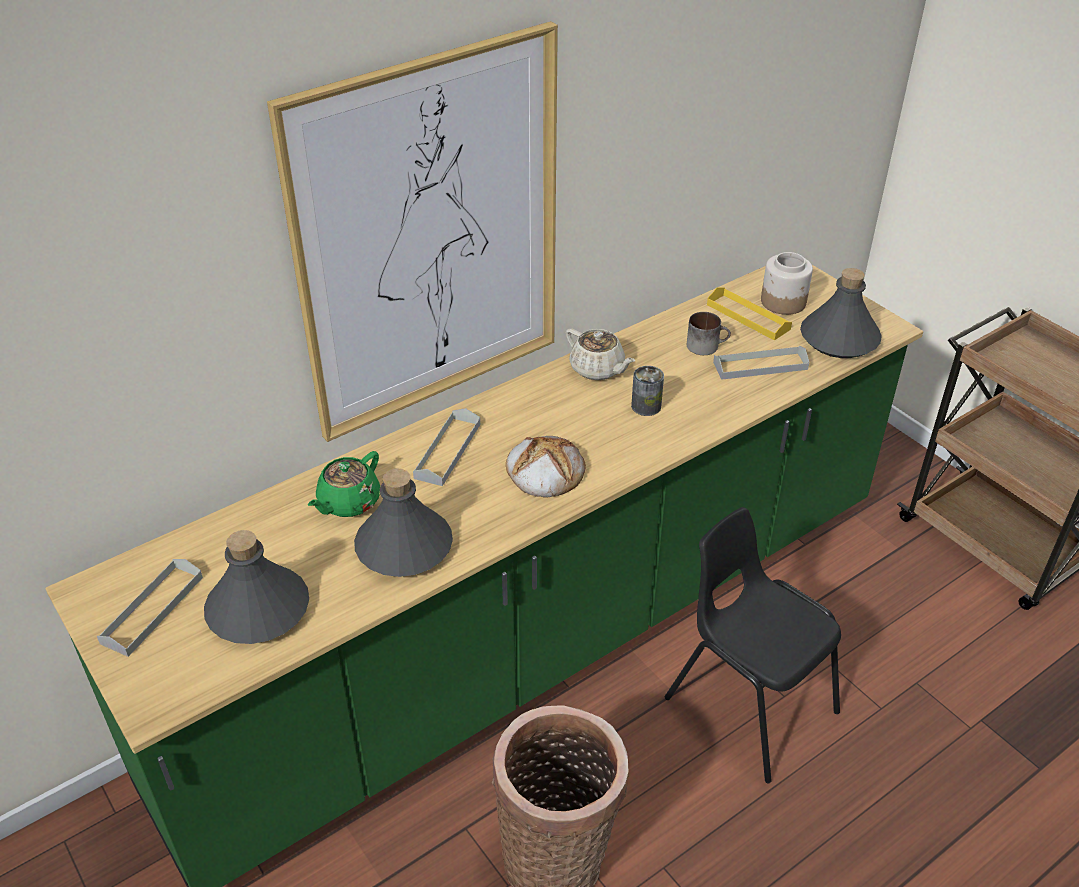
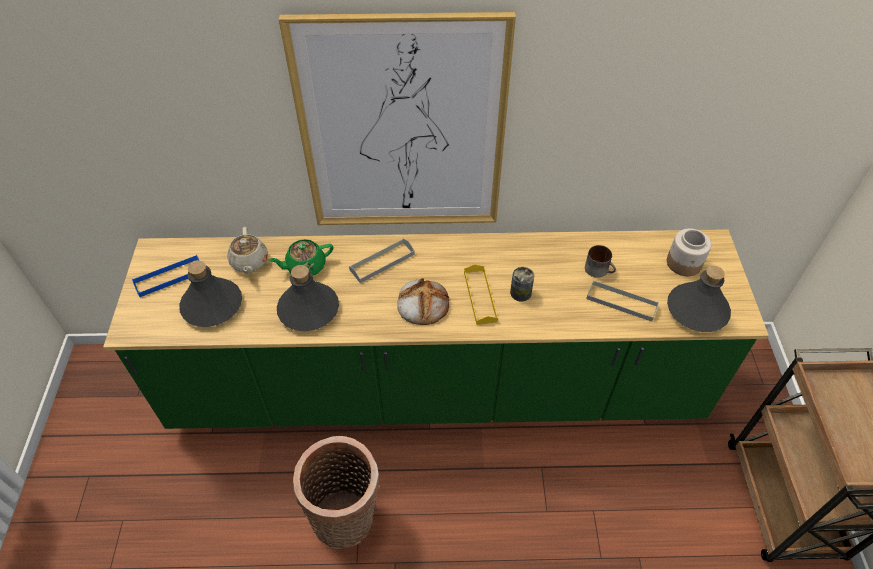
camera: 35 degrees right, 10 degrees up
grey tray [97,559,203,657] -> blue tray [132,255,199,297]
beige teapot [566,329,635,380] -> beige teapot moved to [227,227,268,274]
black chair [665,507,841,783] -> none
yellow tray [707,287,792,341] -> yellow tray moved to [464,264,498,325]

